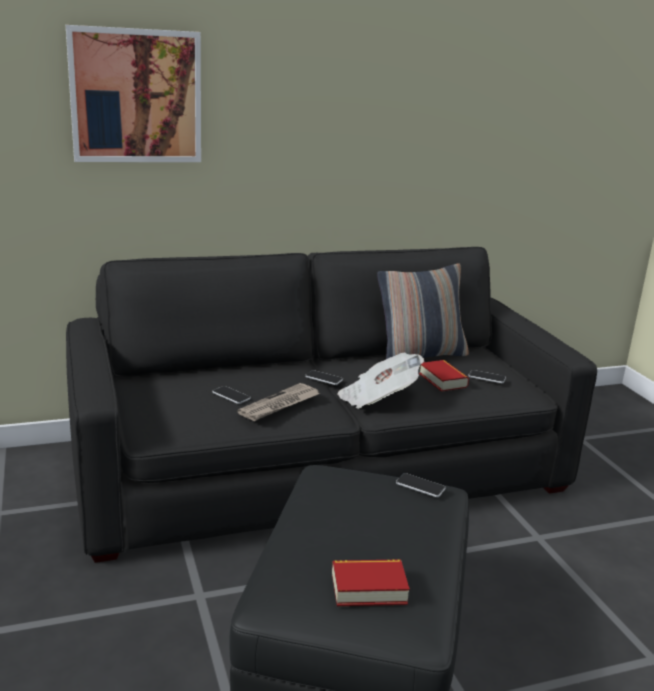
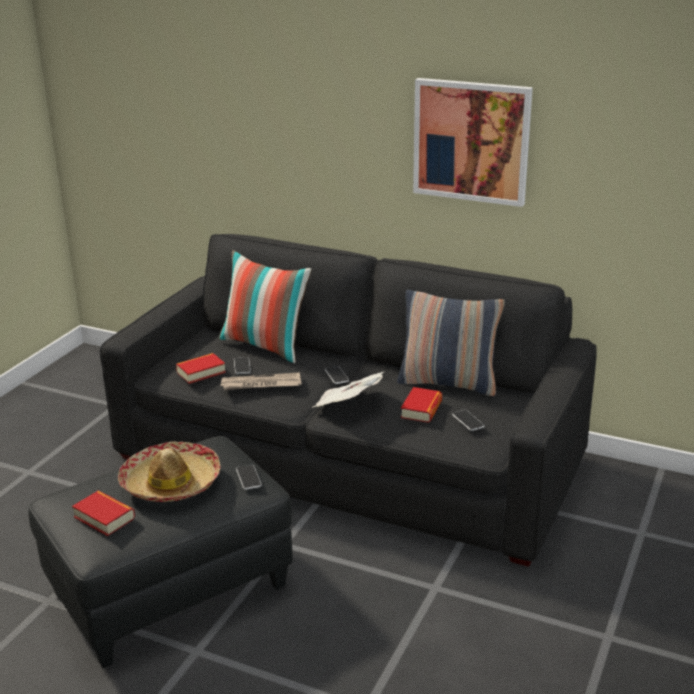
camera: 45 degrees right, 5 degrees up
picture [66,25,201,162] -> picture moved to [413,78,533,207]
none -> hat [118,442,220,502]
none -> book [176,353,226,384]
none -> pillow [219,250,312,363]

